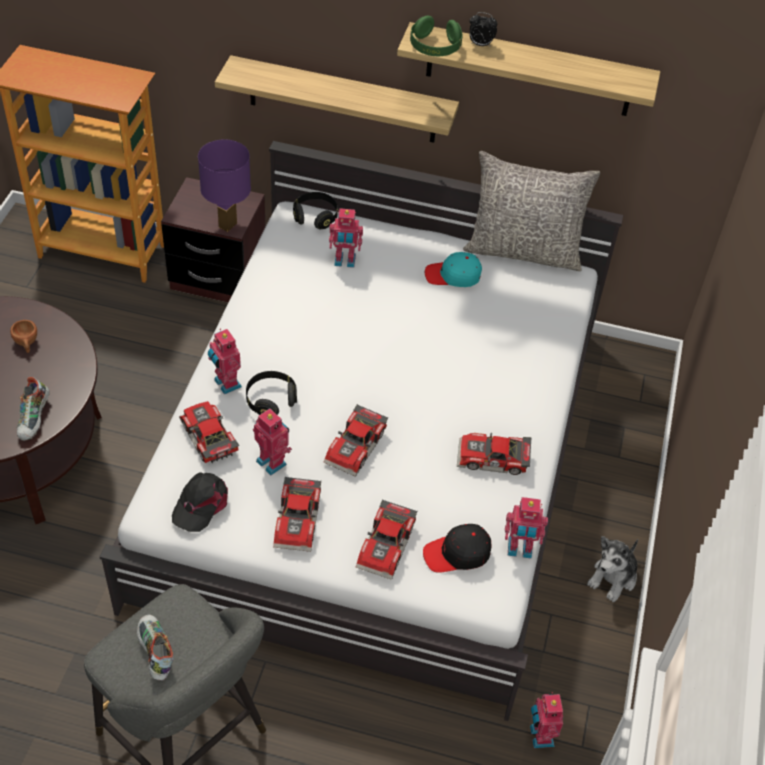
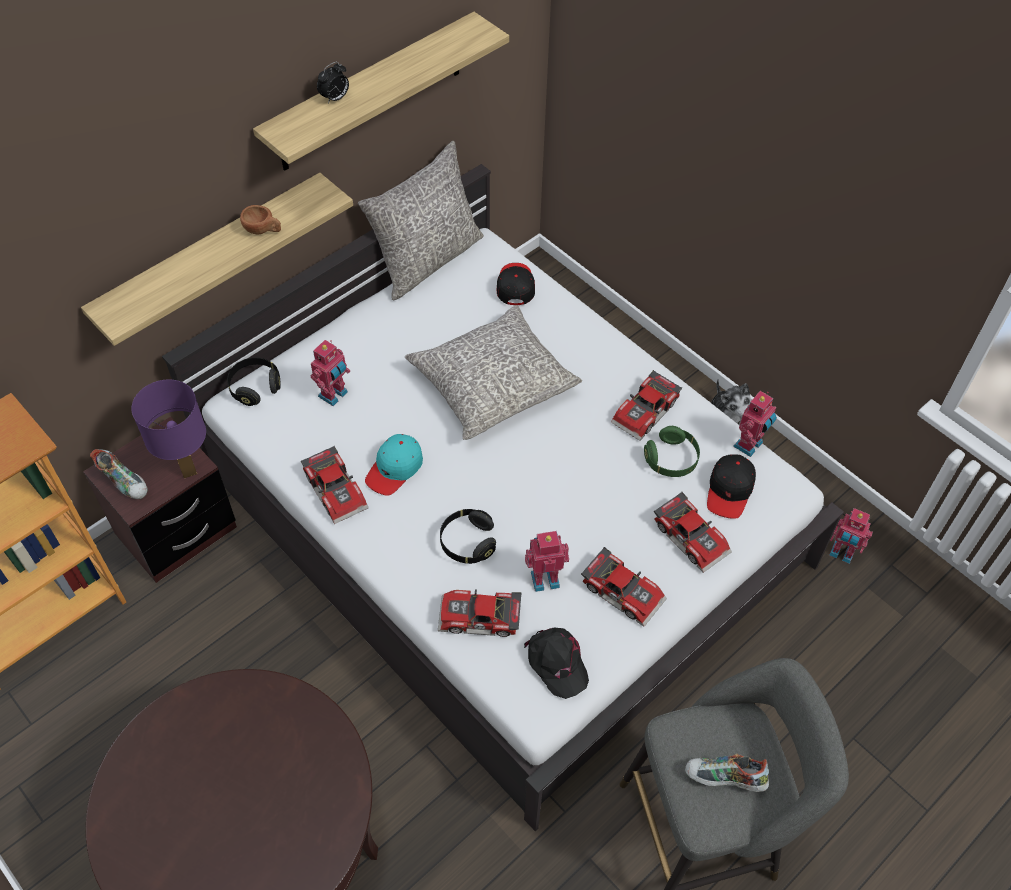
camera: 55 degrees left, 5 degrees up
brown cup [10,320,37,353] -> brown cup moved to [240,205,281,234]
shoe [17,377,50,441] -> shoe moved to [90,449,148,499]
toy robot [208,329,242,394] -> none
toy car [324,404,388,477] -> toy car moved to [301,446,368,524]
green headphones [410,16,462,56] -> green headphones moved to [644,426,700,477]
turquoise cap [425,252,482,287] -> turquoise cap moved to [365,434,423,496]
none -> grey pillow [405,305,582,440]
none -> black cap [497,263,535,305]

